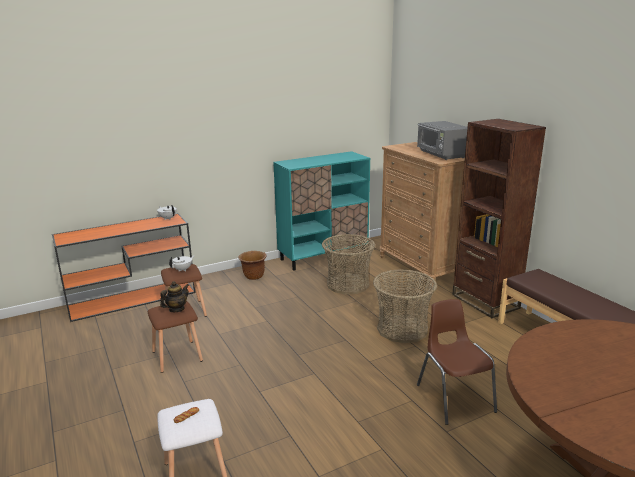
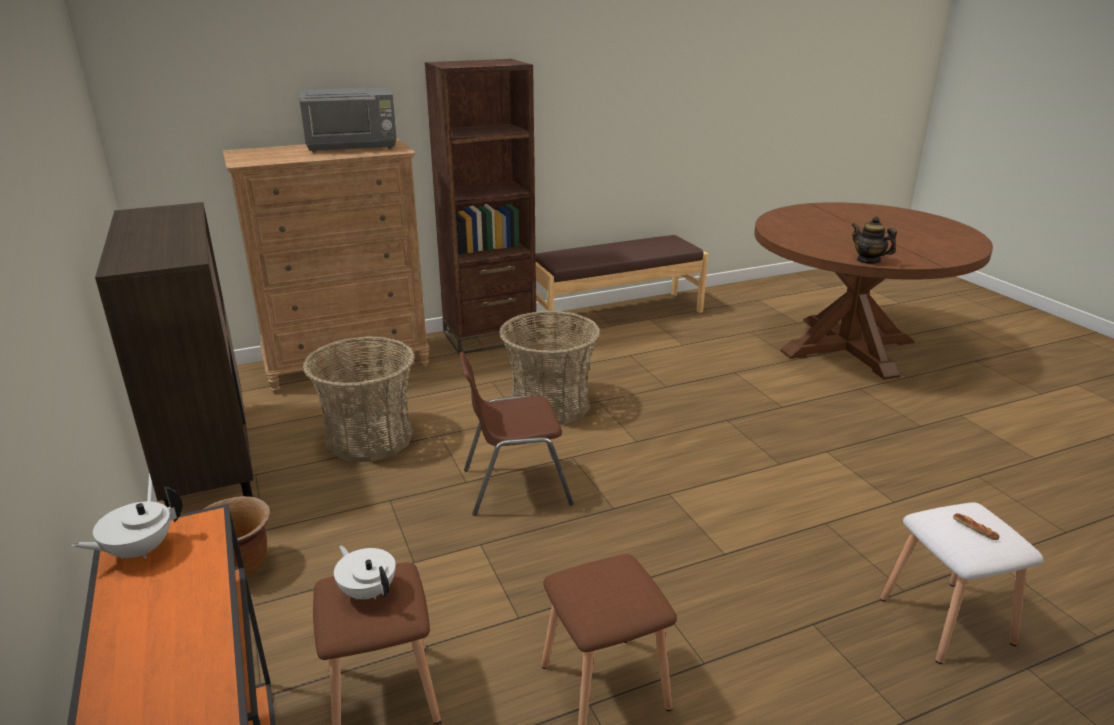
camera: 85 degrees left, 5 degrees up
teapot [160,281,189,312] -> teapot moved to [852,216,897,264]
turquoise cabinet [273,151,370,270] -> brown cabinet [95,202,254,508]
brown chair [417,299,497,425] -> brown chair moved to [459,352,574,516]

